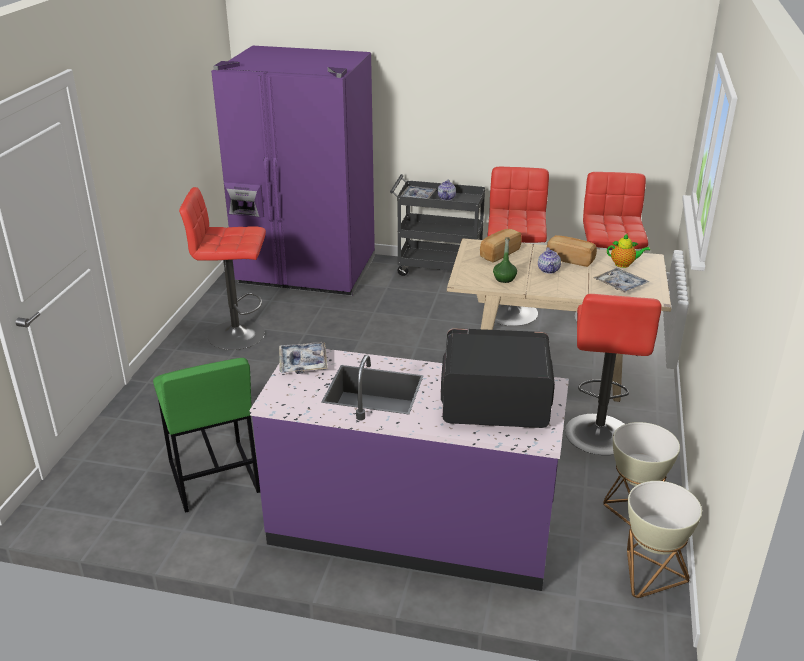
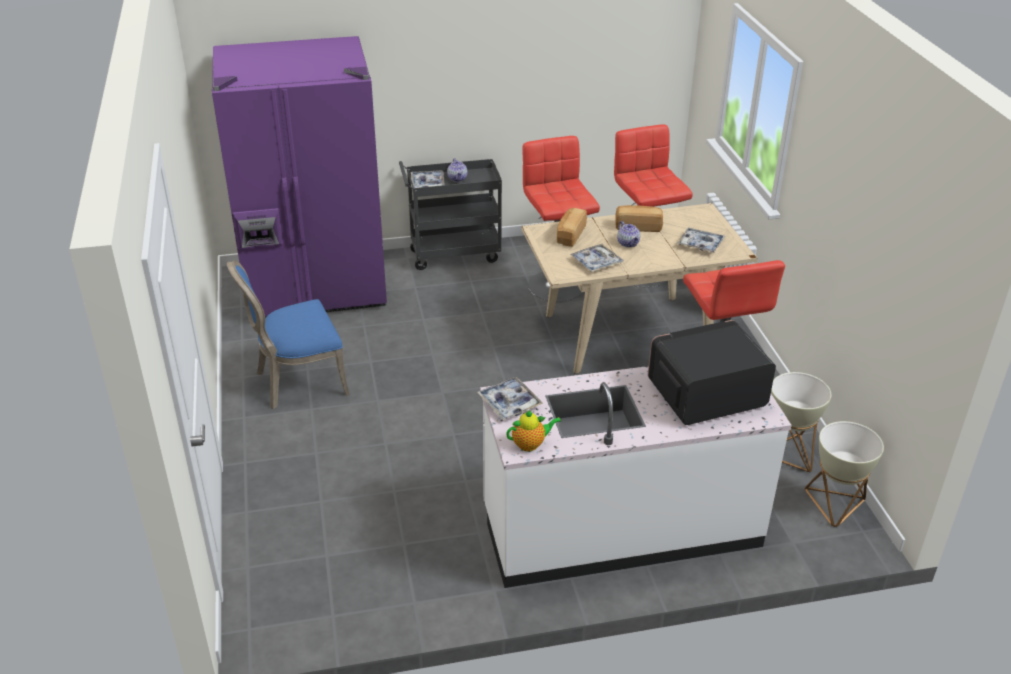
camera: 25 degrees left, 5 degrees up
green chair [153,358,260,513] -> none
red stool [179,187,266,350] -> blue chair [227,260,350,409]
purple counter [250,349,569,591] -> white counter [480,366,792,588]
green bottle [493,237,517,283] -> tray [570,244,624,272]
teapot [607,234,650,268] -> teapot moved to [506,410,561,451]

